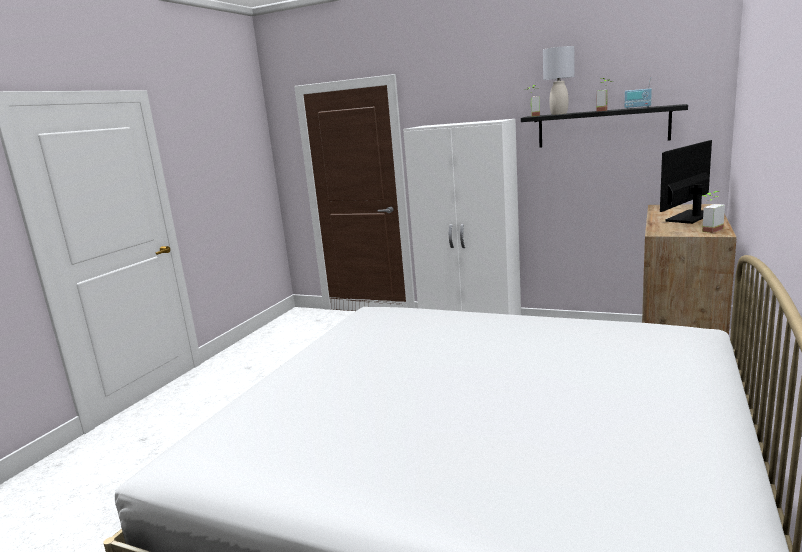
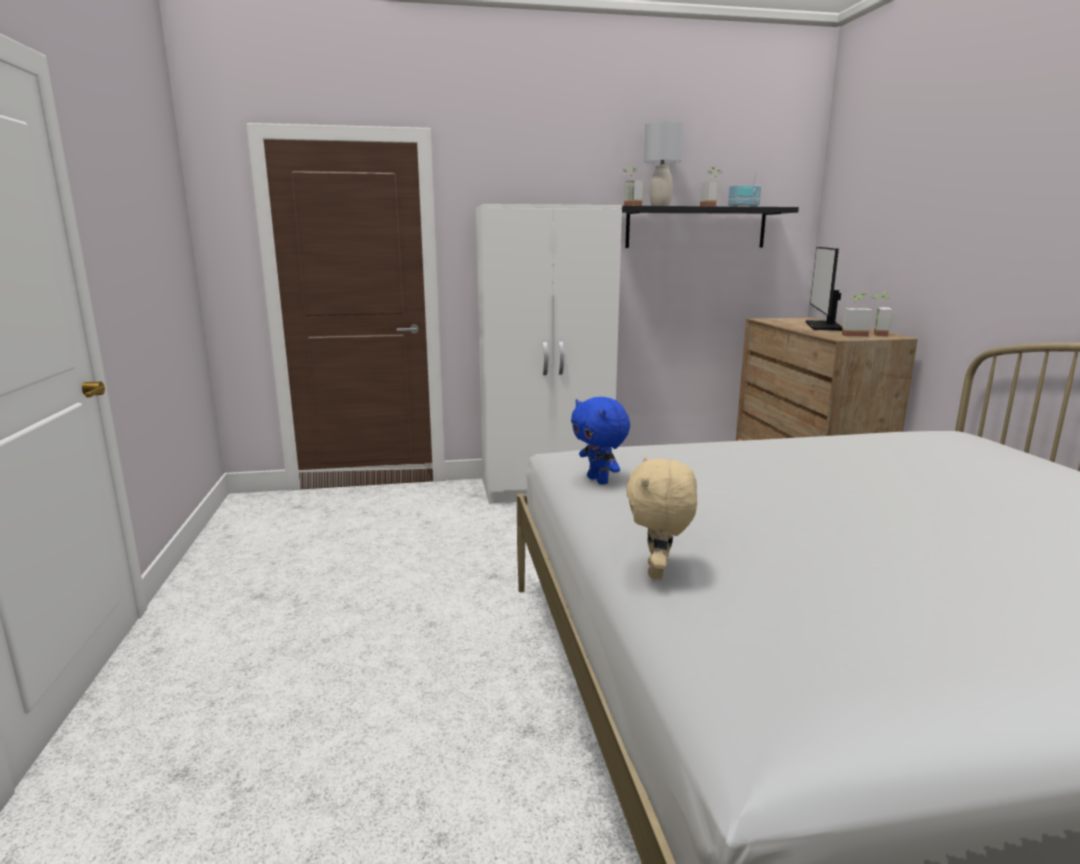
camera: 35 degrees left, 0 degrees up
none -> blue plush toy [571,397,630,485]
none -> beige plush toy [626,456,697,580]
none -> potted plant [842,294,872,337]

